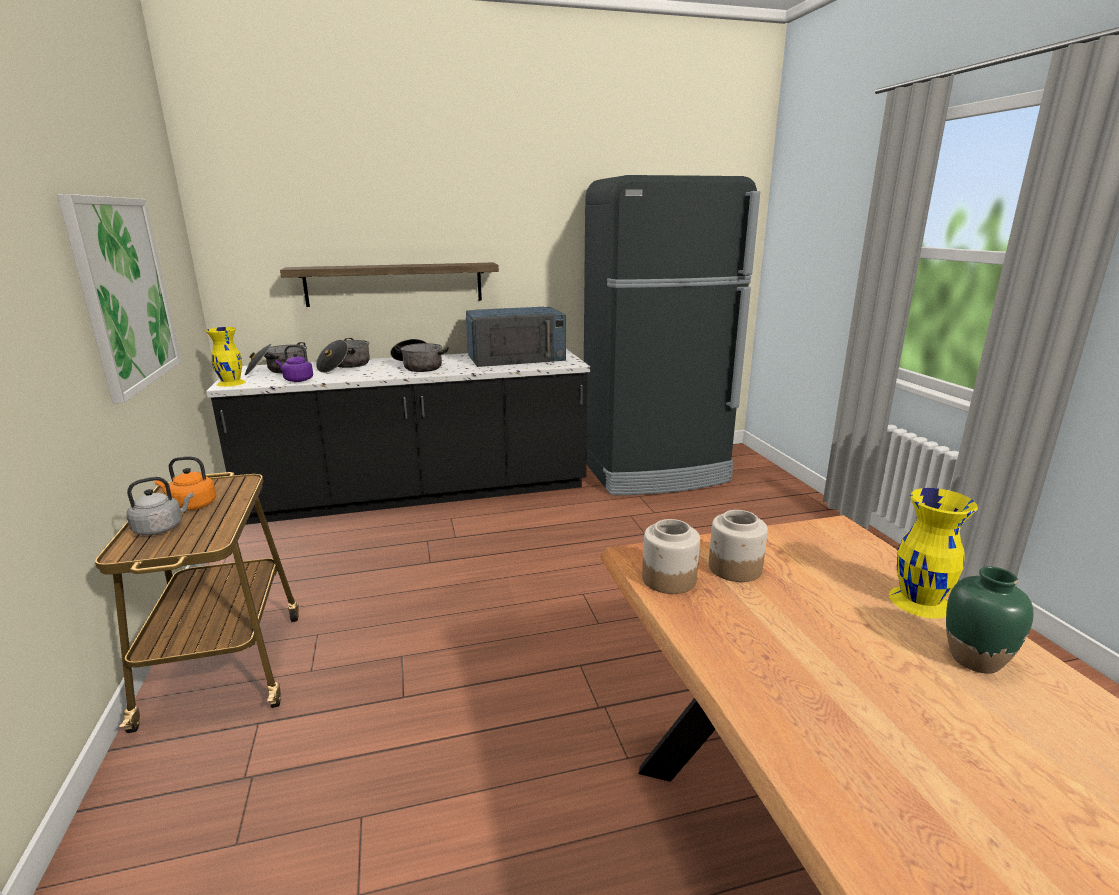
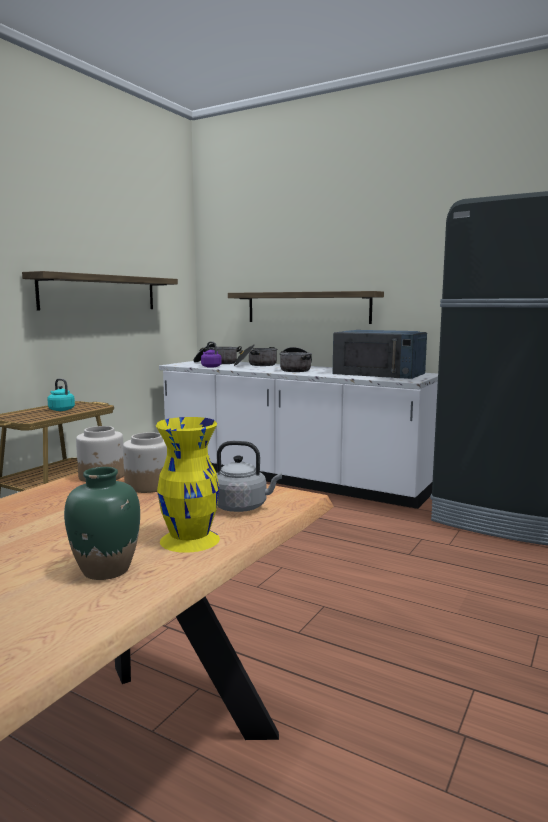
camera: 45 degrees right, 10 degrees down
picture [57,194,181,404] -> shelf [22,271,178,310]
grey kettle [127,477,193,535] -> grey kettle moved to [216,441,282,512]
orange kettle [155,456,216,511] -> turquoise kettle [47,379,75,411]
yellow vase [206,327,246,387] -> none
black counter [206,349,590,525] -> white counter [159,361,438,509]

